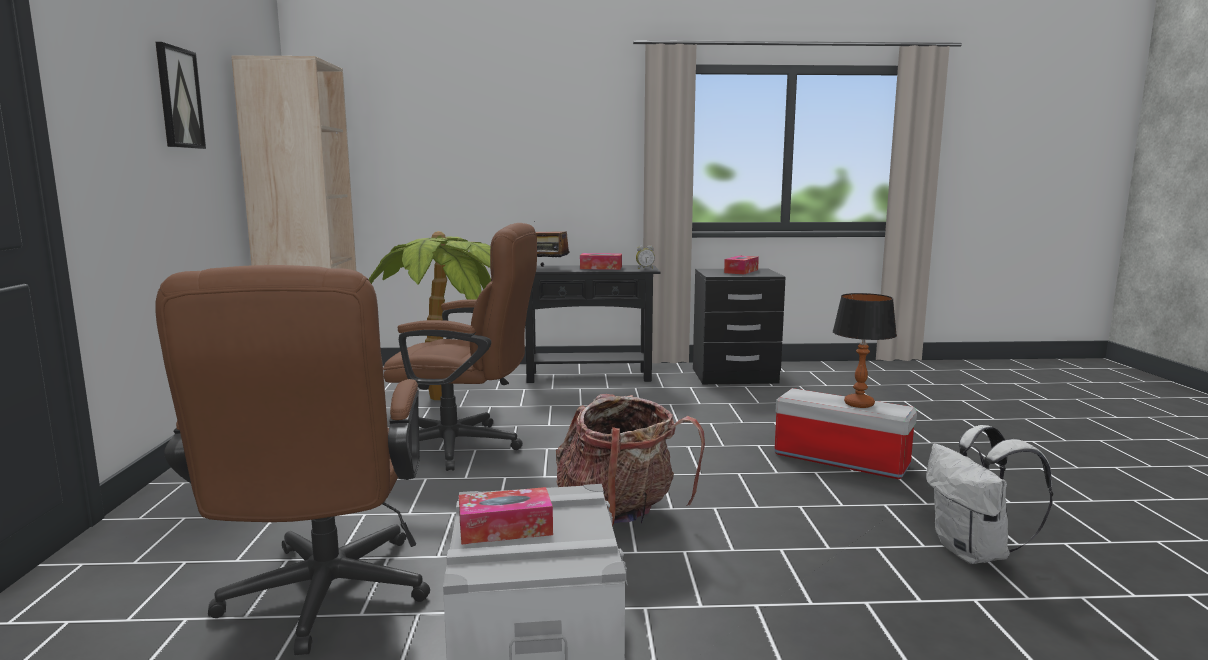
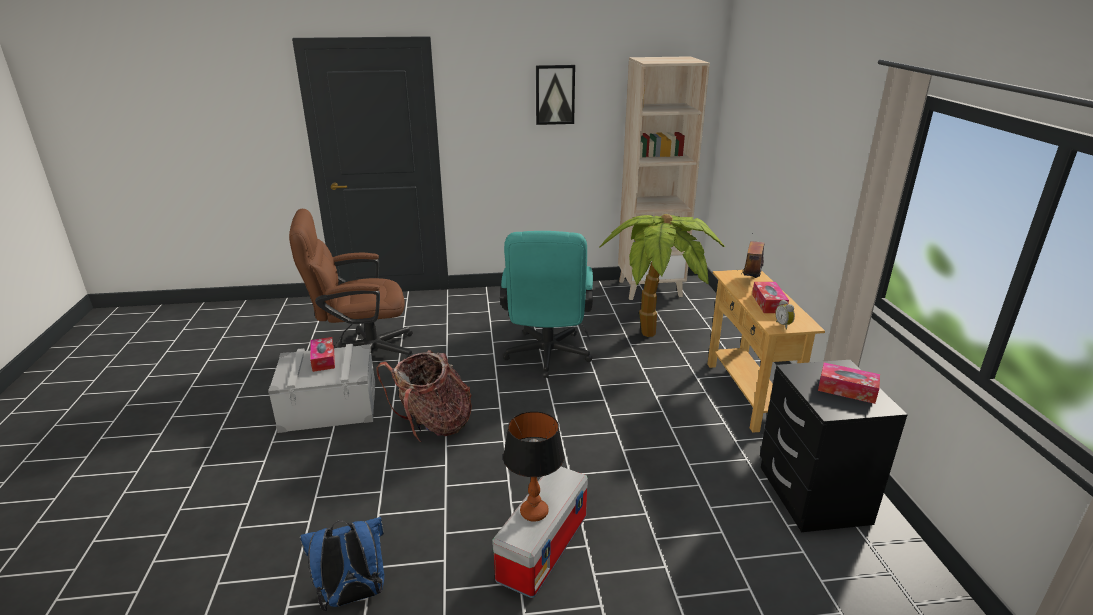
camera: 85 degrees right, 15 degrees up
brown office chair [383,223,537,471] -> turquoise office chair [500,231,593,378]
black console table [525,265,660,383] -> beige console table [707,269,825,433]
white backpack [926,425,1053,564] -> blue backpack [300,517,384,611]

